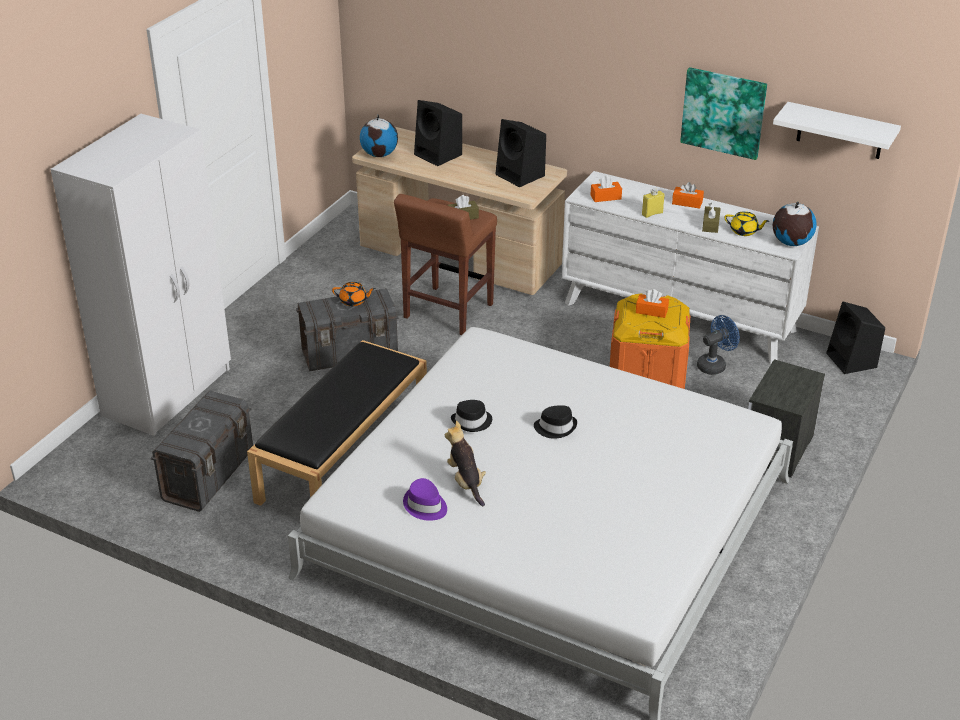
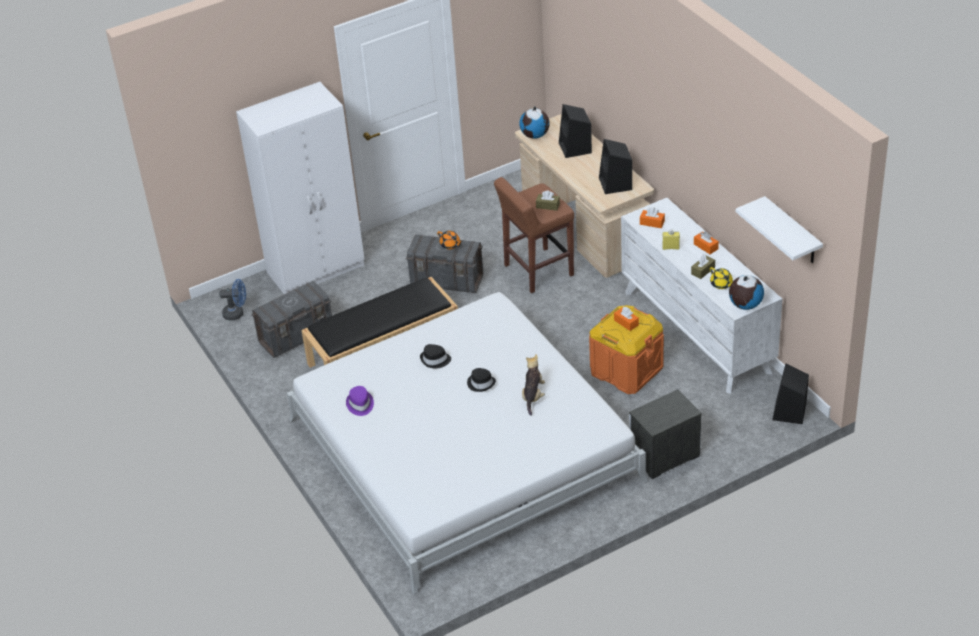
camera: 35 degrees right, 5 degrees up
plush toy [445,421,486,506] -> plush toy moved to [522,354,545,416]
picture [680,67,767,160] -> none
blue fan [697,315,740,375] -> blue fan moved to [219,279,246,320]

